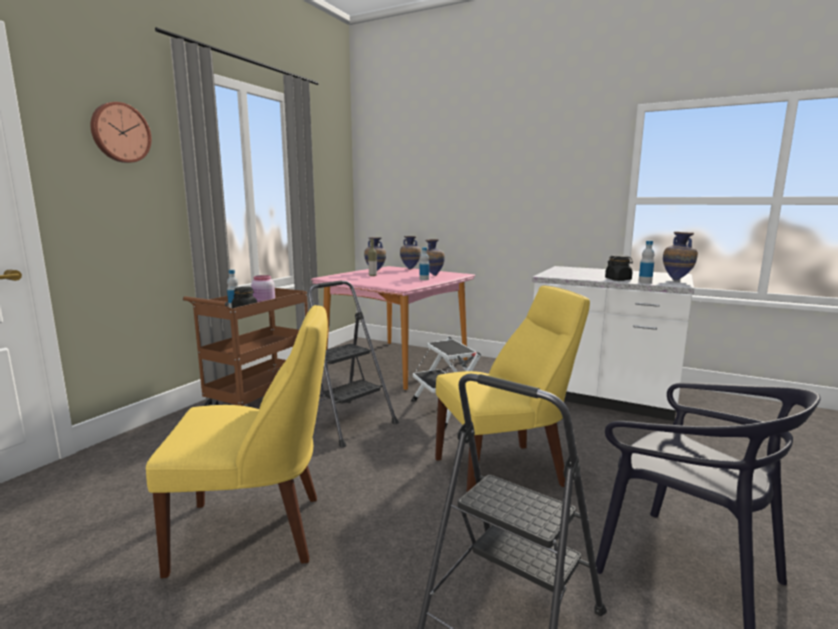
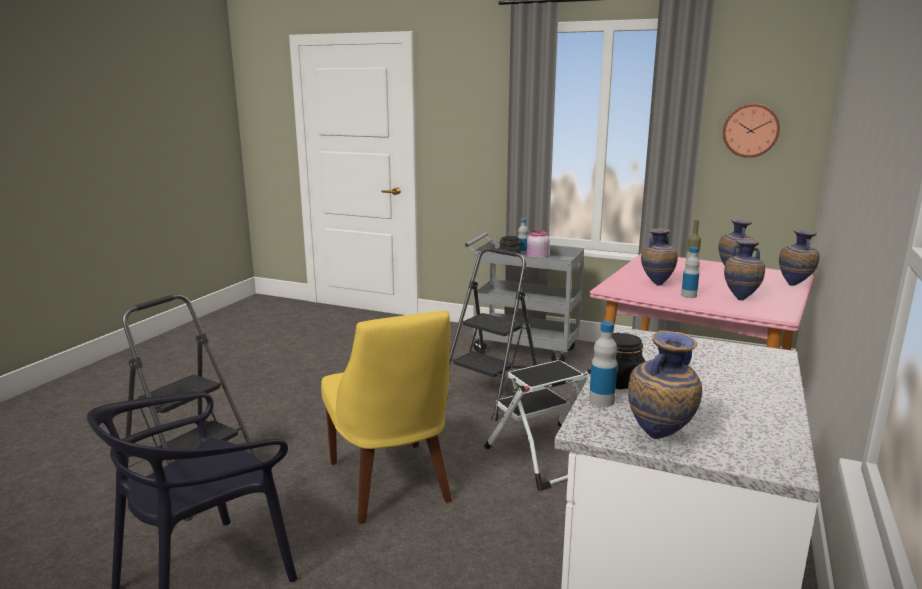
camera: 85 degrees right, 5 degrees up
wall clock [91,102,152,163] -> wall clock moved to [723,104,780,158]
yellow chair [146,305,328,578] -> none
brown cart [183,288,308,406] -> grey cart [465,232,584,362]
none -> vase [641,228,678,286]

